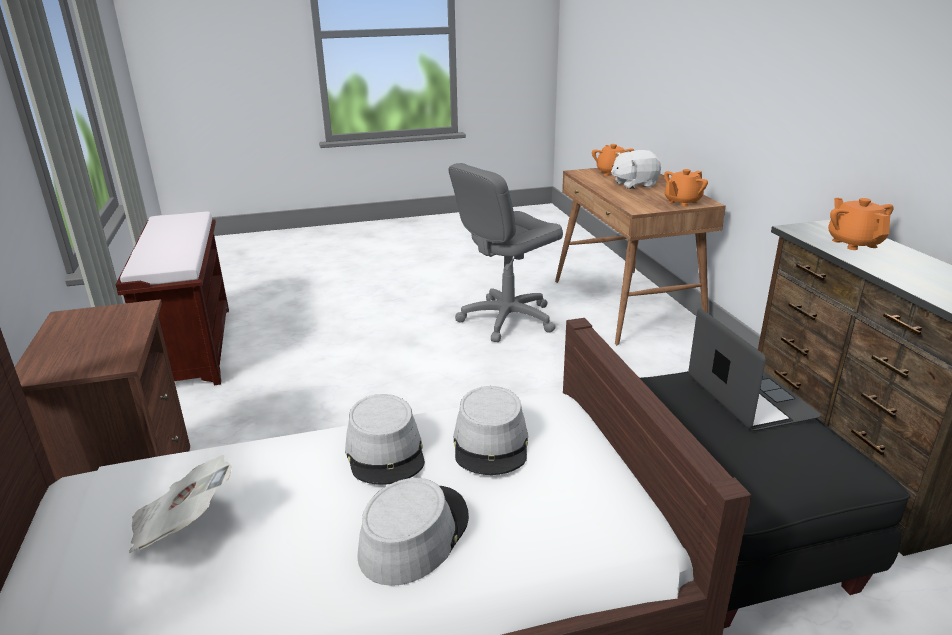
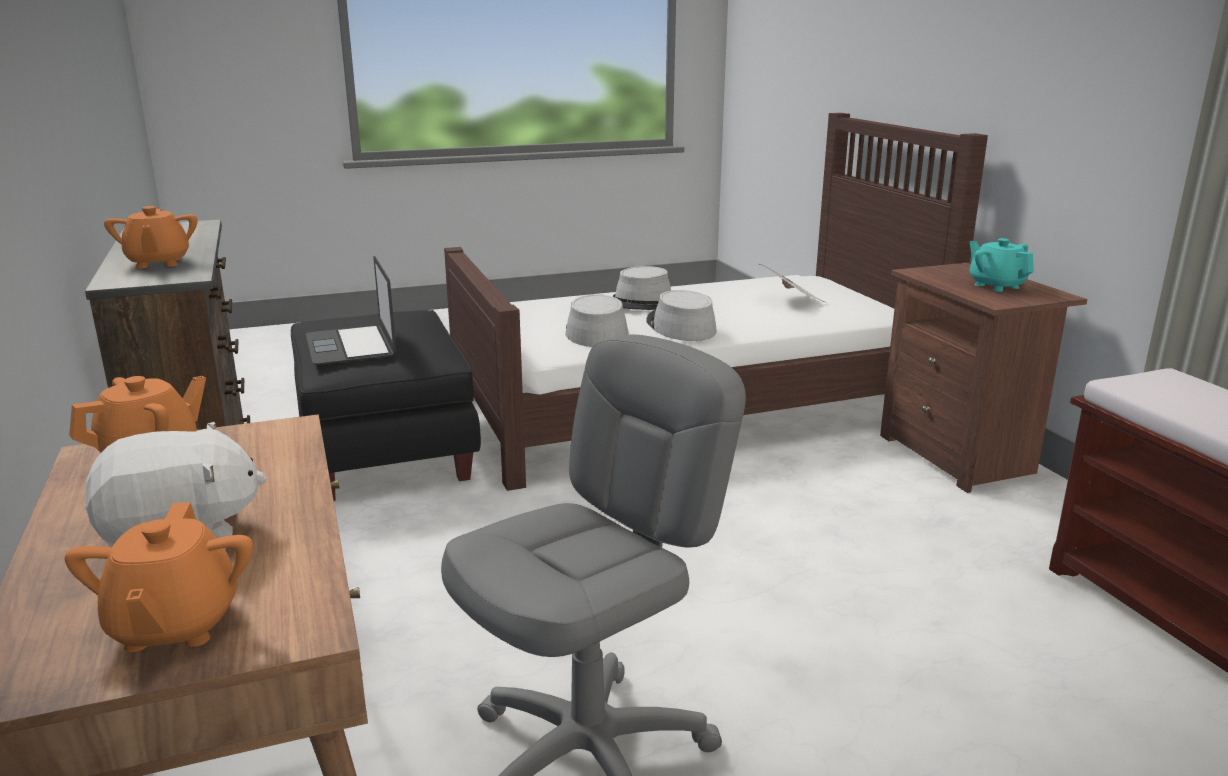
camera: 175 degrees right, 5 degrees down
none -> turquoise teapot [969,238,1034,292]

